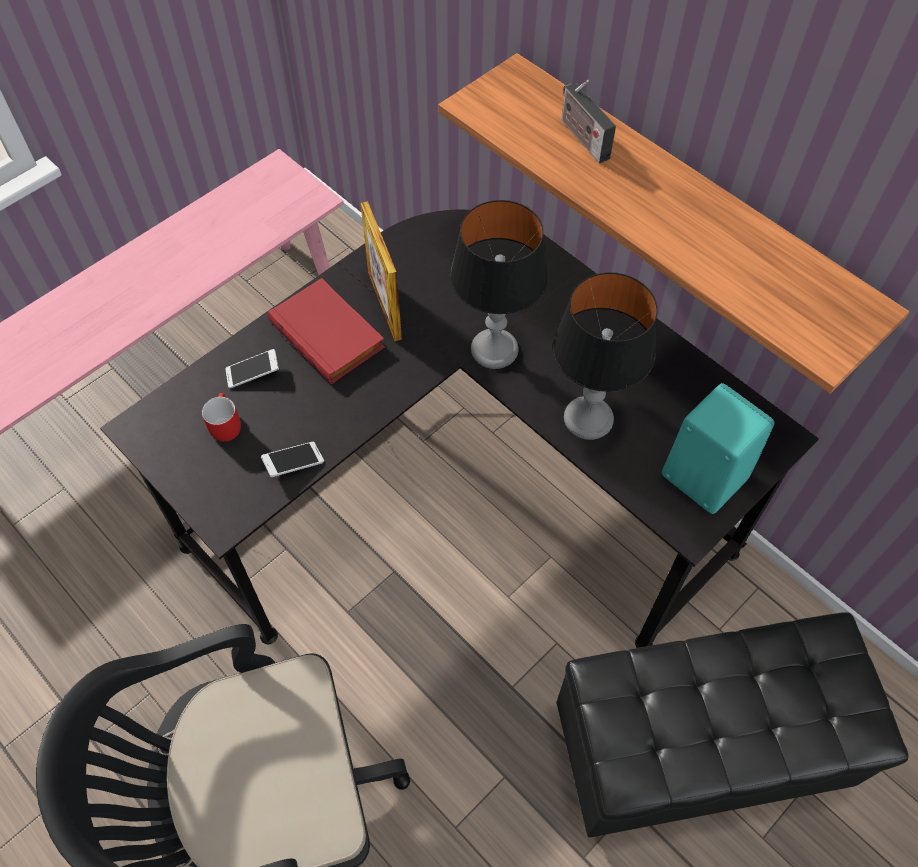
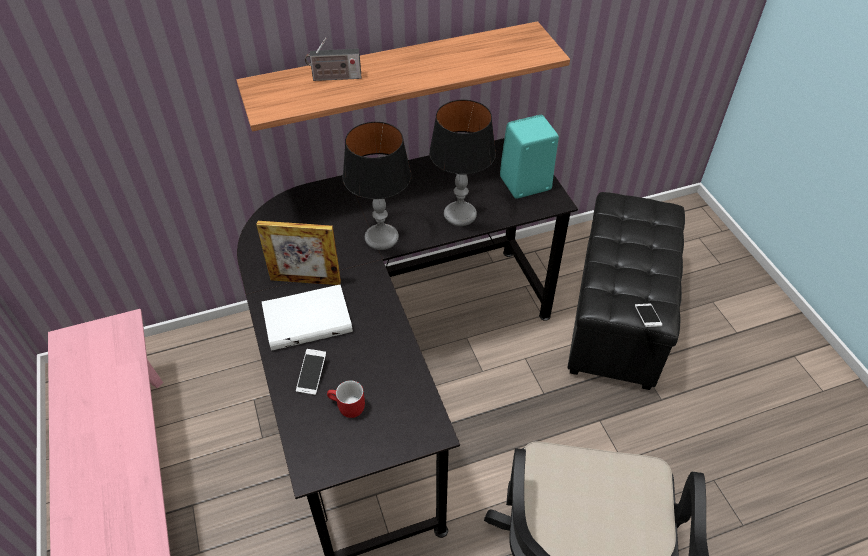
camera: 65 degrees left, 10 degrees down
phone [261,442,324,477] -> phone moved to [635,304,662,327]
red book [268,278,385,384] -> white book [262,284,353,351]

